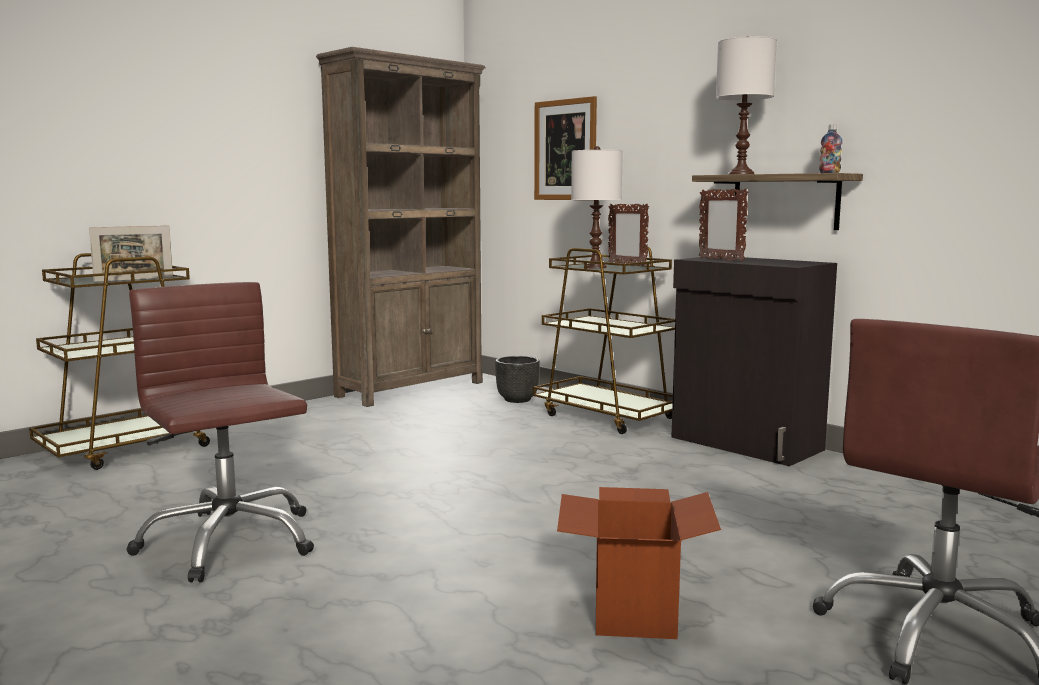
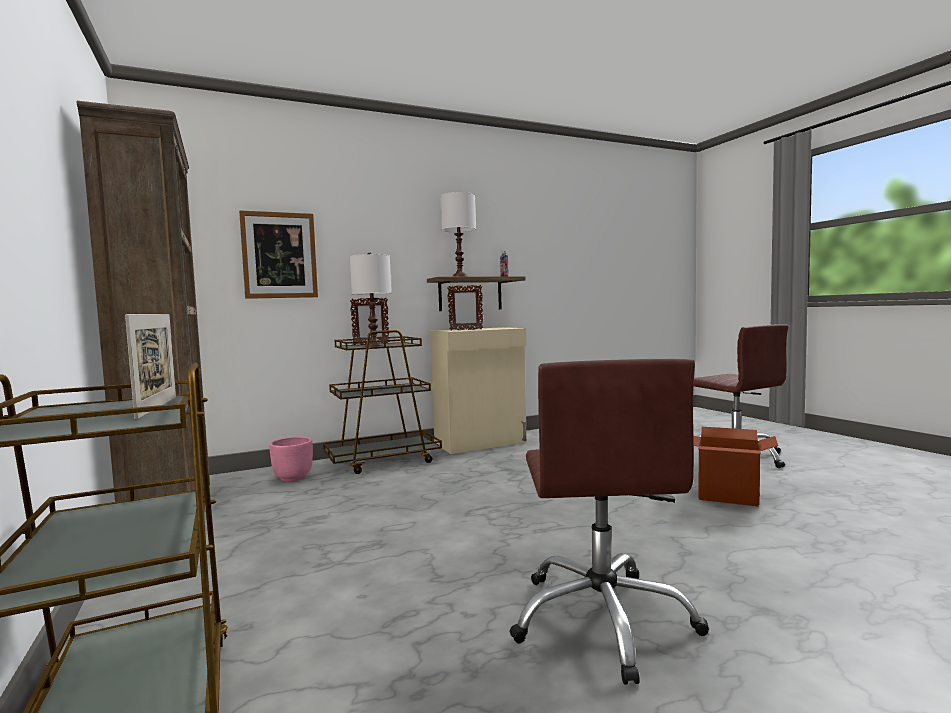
camera: 70 degrees left, 5 degrees down
brown office chair [127,282,314,582] -> brown office chair turned 75 degrees counterclockwise [509,359,709,684]
black planter [495,356,540,403] -> pink planter [269,437,313,482]
black cabinet [671,257,837,466] -> beige cabinet [430,327,527,454]

